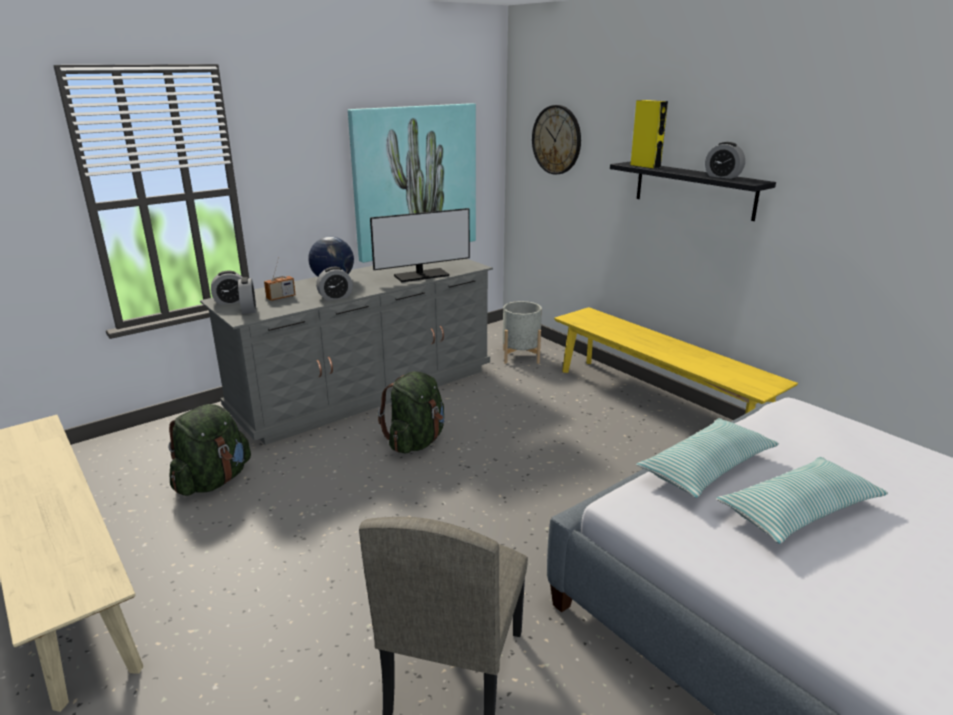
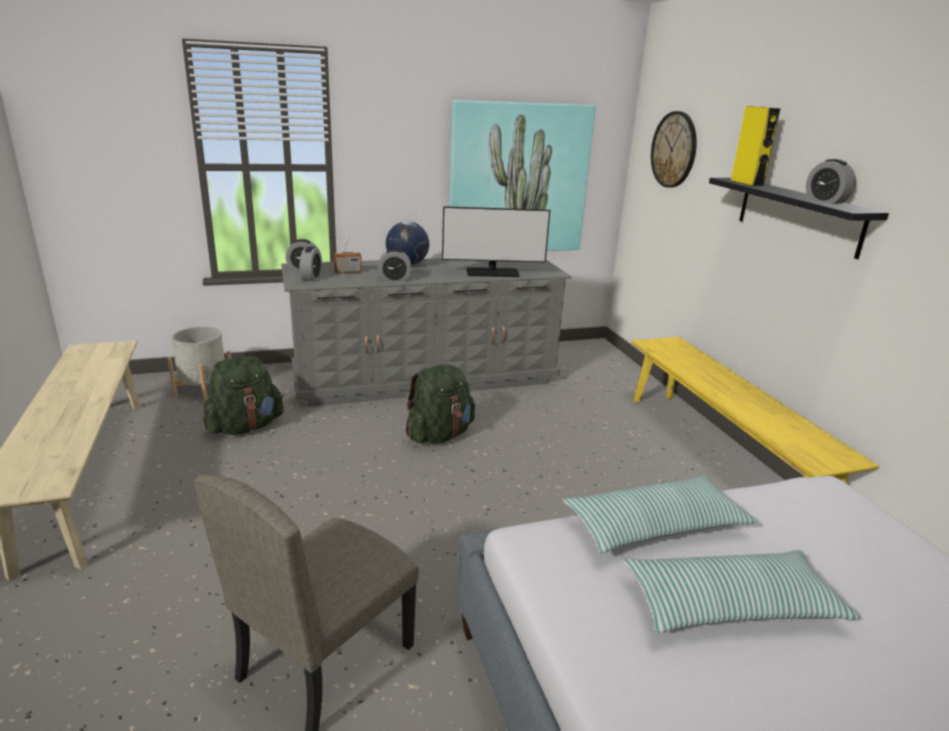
camera: 20 degrees right, 0 degrees up
grey planter [503,301,542,364] -> grey planter moved to [167,327,231,402]

